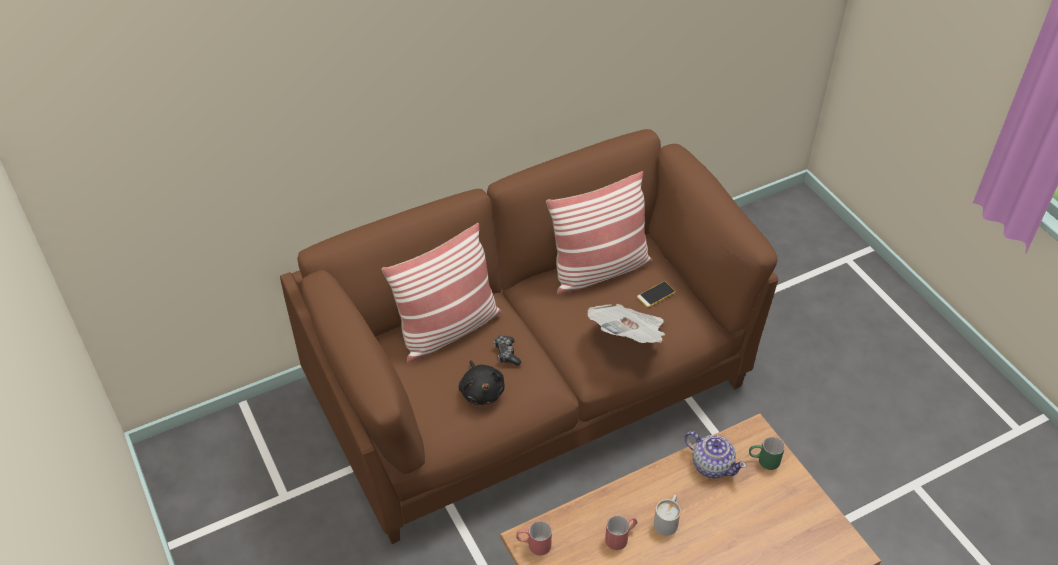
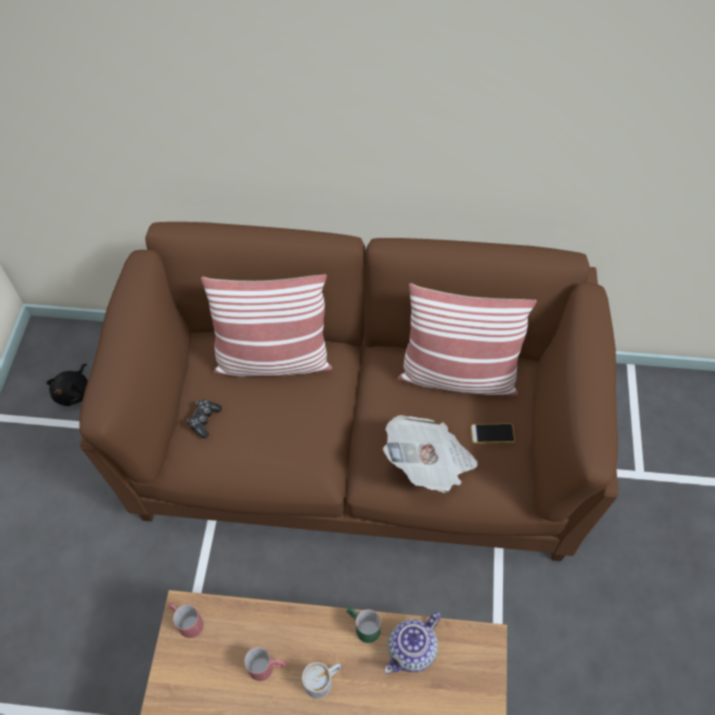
camera: 35 degrees right, 10 degrees up
black plush toy [459,360,505,405] -> black plush toy moved to [46,364,88,406]
game controller [494,335,521,366] -> game controller moved to [187,399,222,438]
teapot [684,431,747,478] -> teapot turned 60 degrees clockwise [384,612,441,674]
green mug [749,437,785,470] -> green mug moved to [347,607,381,643]

